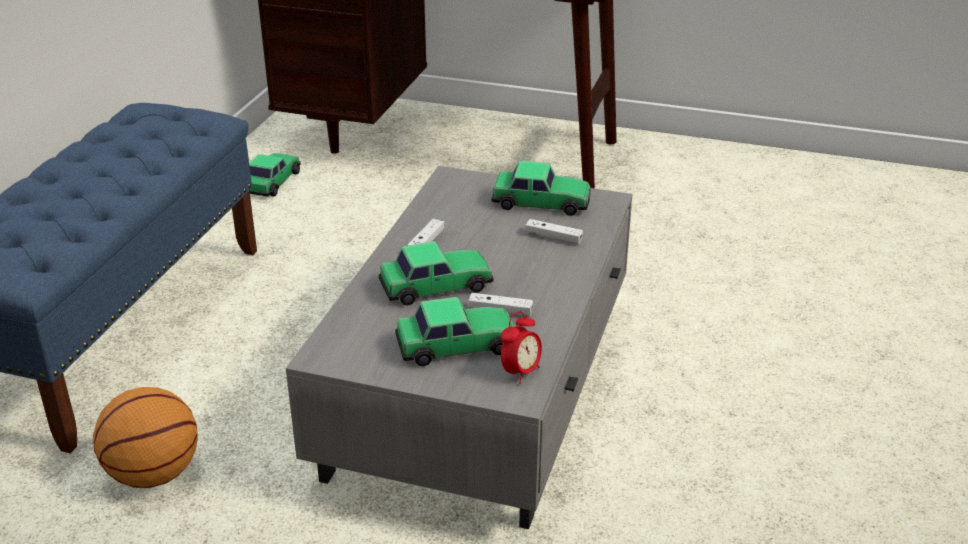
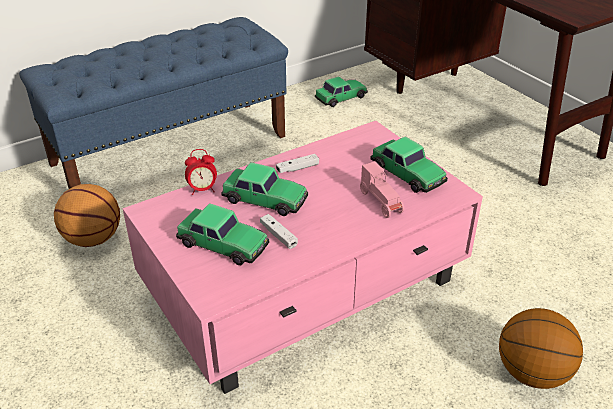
camera: 40 degrees right, 5 degrees up
grey coffee table [286,166,633,529] -> pink coffee table [123,121,483,394]
alarm clock [501,311,542,384] -> alarm clock moved to [185,149,217,195]
white game controller [525,219,583,244] -> pink toy car [360,161,404,218]
none -> basketball [499,308,583,389]

